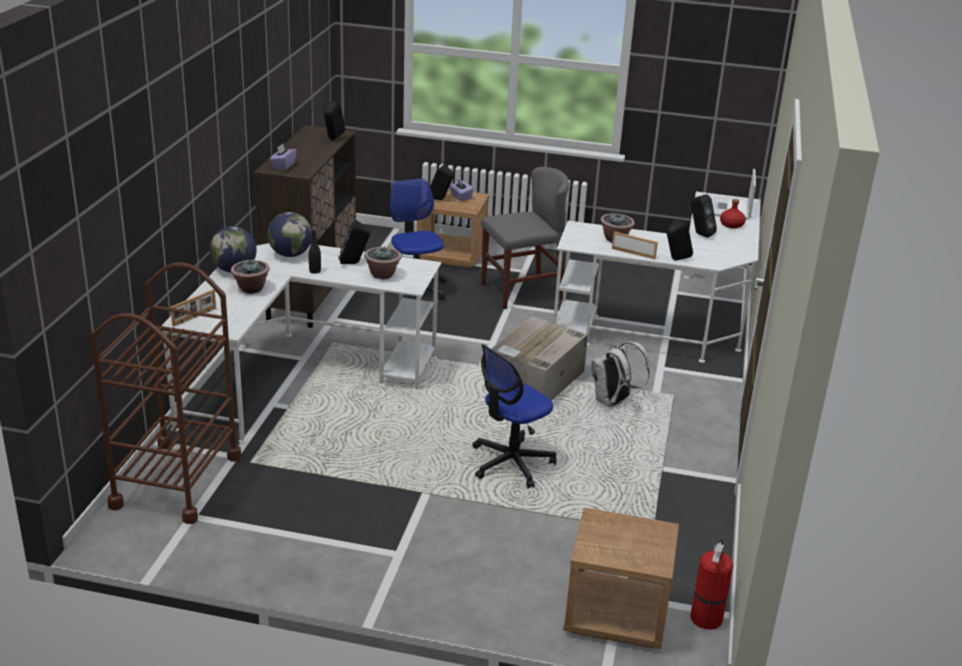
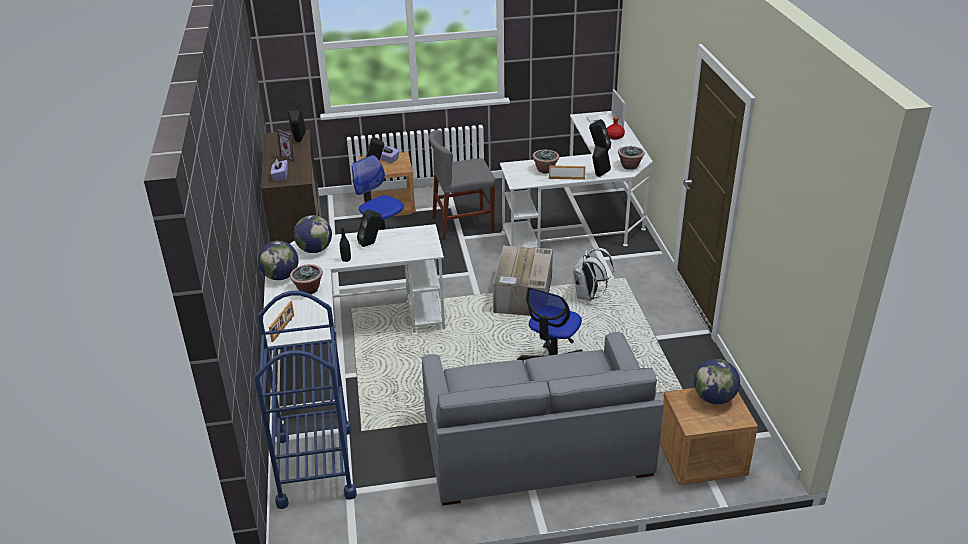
camera: 20 degrees left, 5 degrees up
brown cart [90,262,241,524] -> blue cart [254,291,357,509]
potted plant [364,246,402,279] -> potted plant moved to [618,145,645,170]
grey chair [481,167,569,309] -> grey chair turned 150 degrees counterclockwise [429,130,496,240]
fire extinguisher [690,539,733,630] -> none
none -> picture frame [277,129,296,162]
none -> grey sofa [422,332,664,506]
none -> globe [694,359,740,404]

